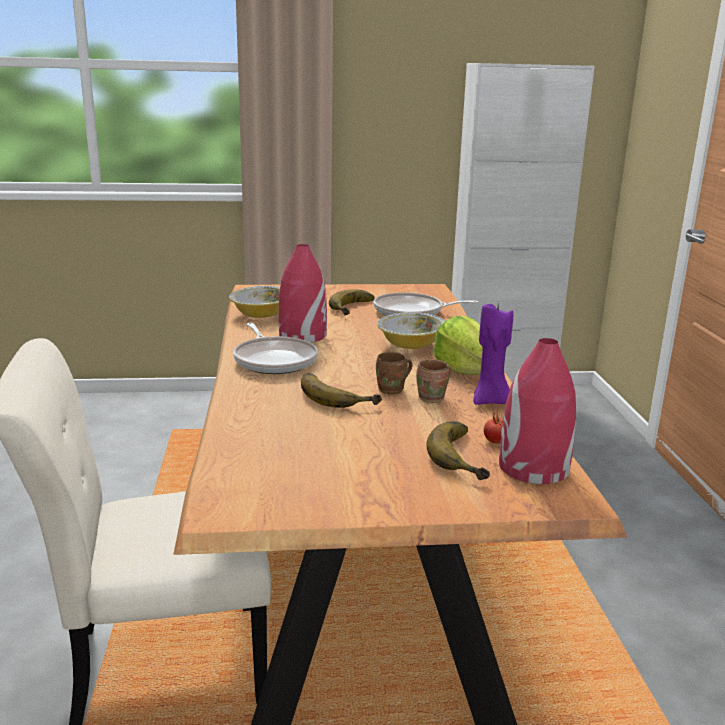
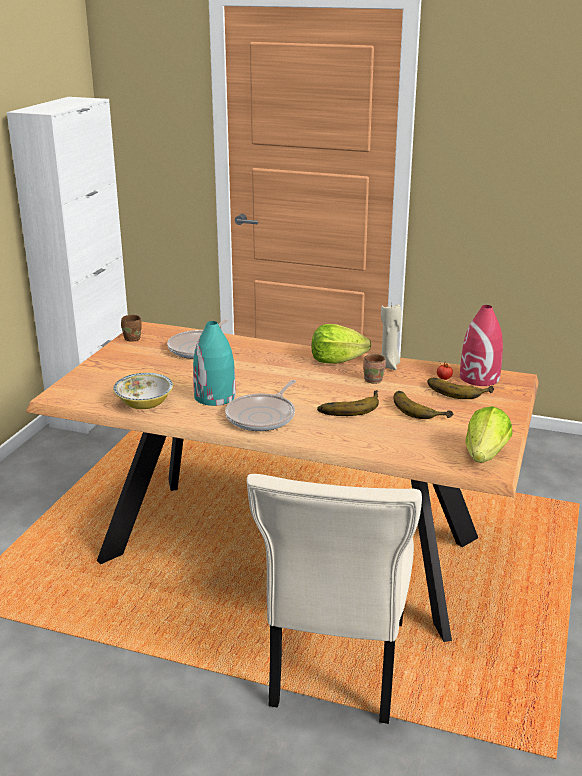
camera: 65 degrees left, 5 degrees up
frying pan [233,323,318,374] -> frying pan turned 120 degrees clockwise [225,380,296,431]
red vase [279,244,327,343] -> turquoise vase [193,321,236,406]
banana [329,289,375,315] -> banana moved to [394,391,453,419]
brown mug [376,352,412,395] -> brown mug moved to [121,315,142,342]
bowl [377,312,445,349] -> none
purple candle [473,302,513,405] -> beige candle [381,304,402,370]
none -> lettuce [466,406,512,463]

